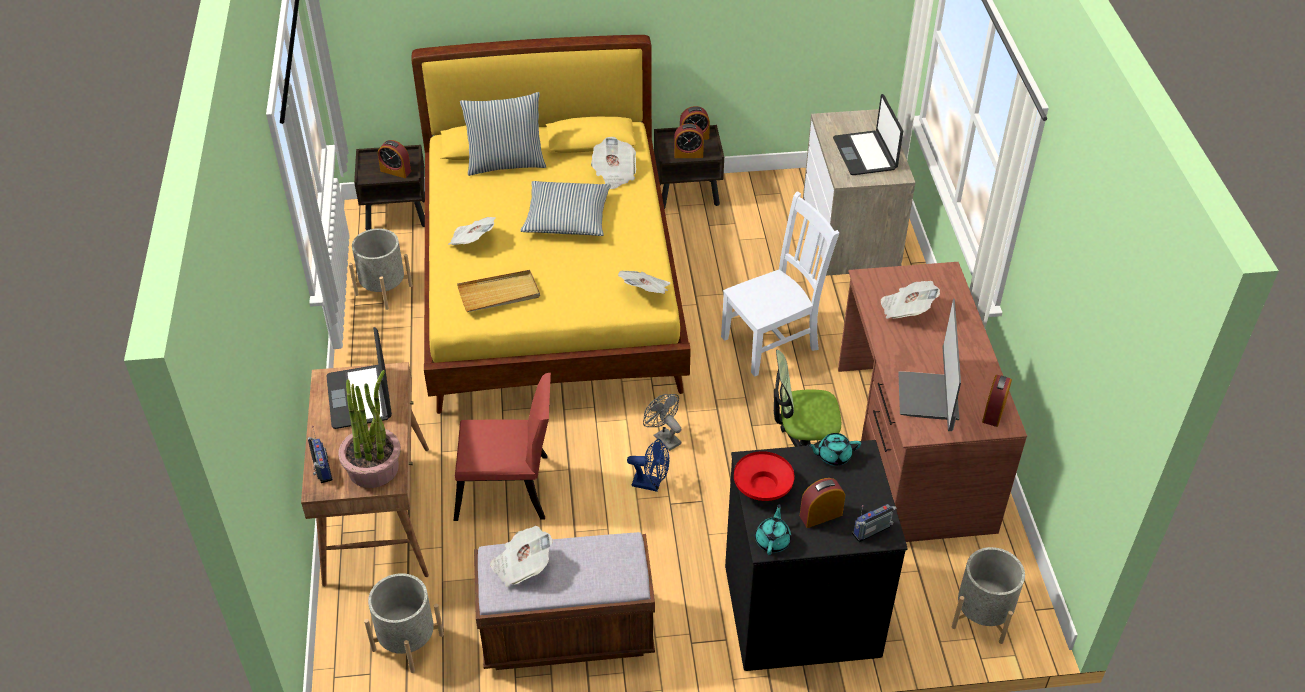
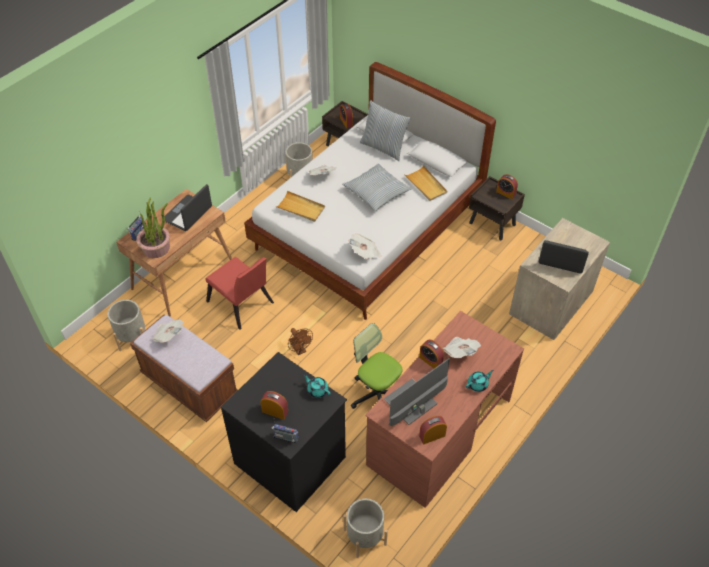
camera: 45 degrees right, 5 degrees up
yellow bed [412,35,691,414] -> white bed [244,62,496,320]
newspaper [591,137,636,189] -> beige tray [404,165,447,201]
blue fan [627,439,670,492] -> brown fan [288,328,313,355]
grey fan [643,394,682,451] -> none
alarm clock [674,123,704,158] -> alarm clock moved to [419,339,444,368]
white chair [721,191,839,377] -> none
red bowl [734,451,794,501] -> none
turquoise teapot [755,504,791,555] -> turquoise teapot moved to [466,370,494,392]
laptop [833,94,903,175] -> laptop turned 75 degrees clockwise [538,240,589,274]

